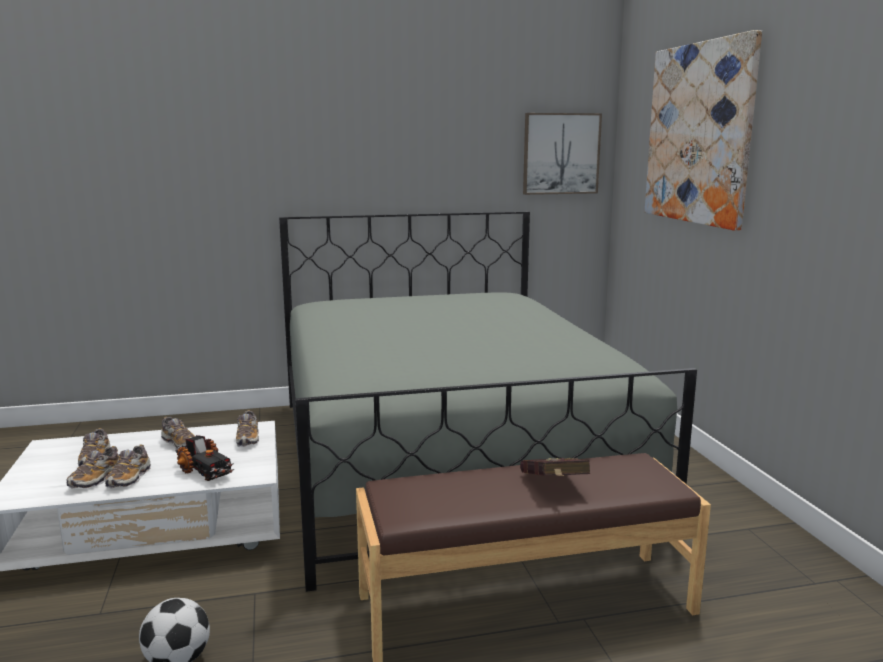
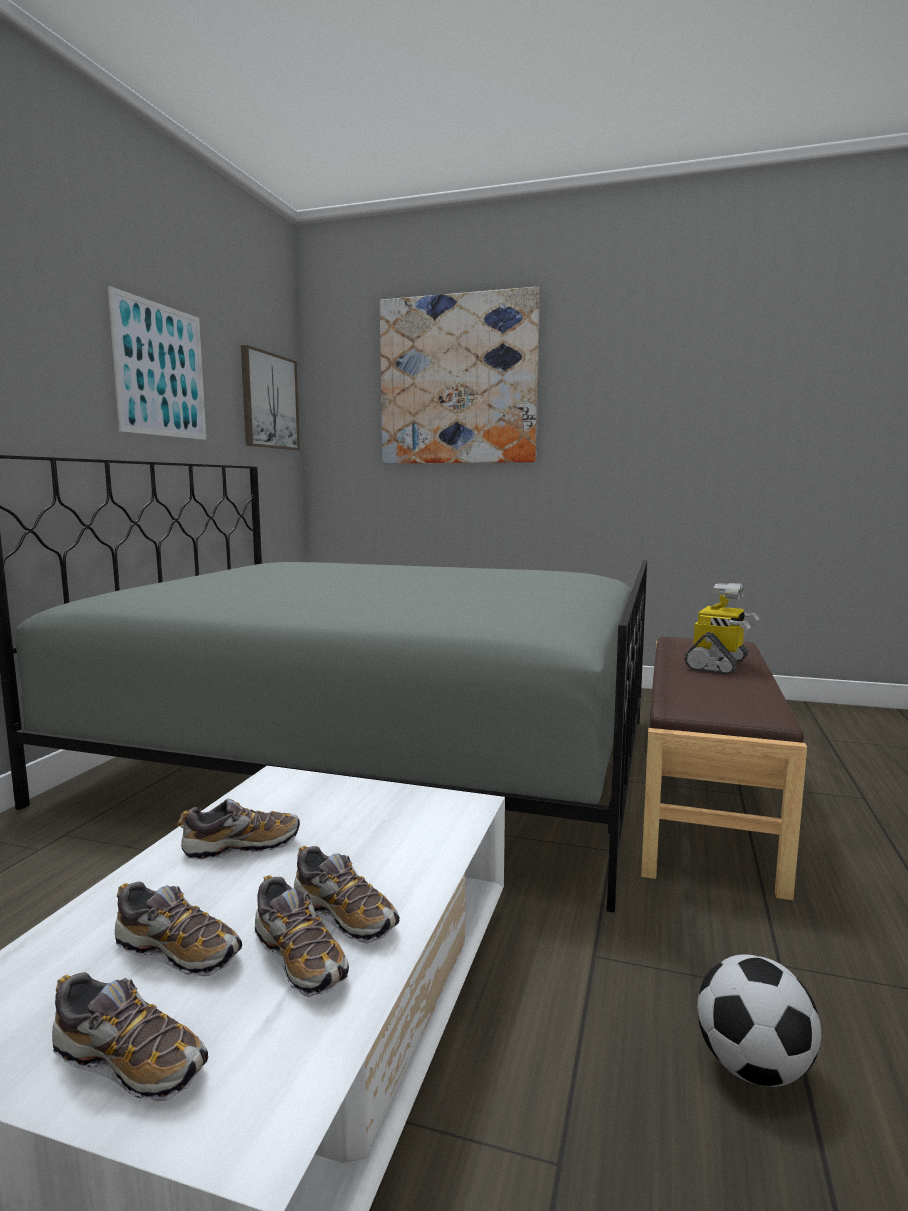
camera: 60 degrees left, 5 degrees down
toy truck [176,435,234,481] -> none
shoe [236,410,259,447] -> shoe moved to [52,972,208,1101]
red book [520,458,590,476] -> toy robot [684,583,759,675]
none -> picture [108,286,206,440]

